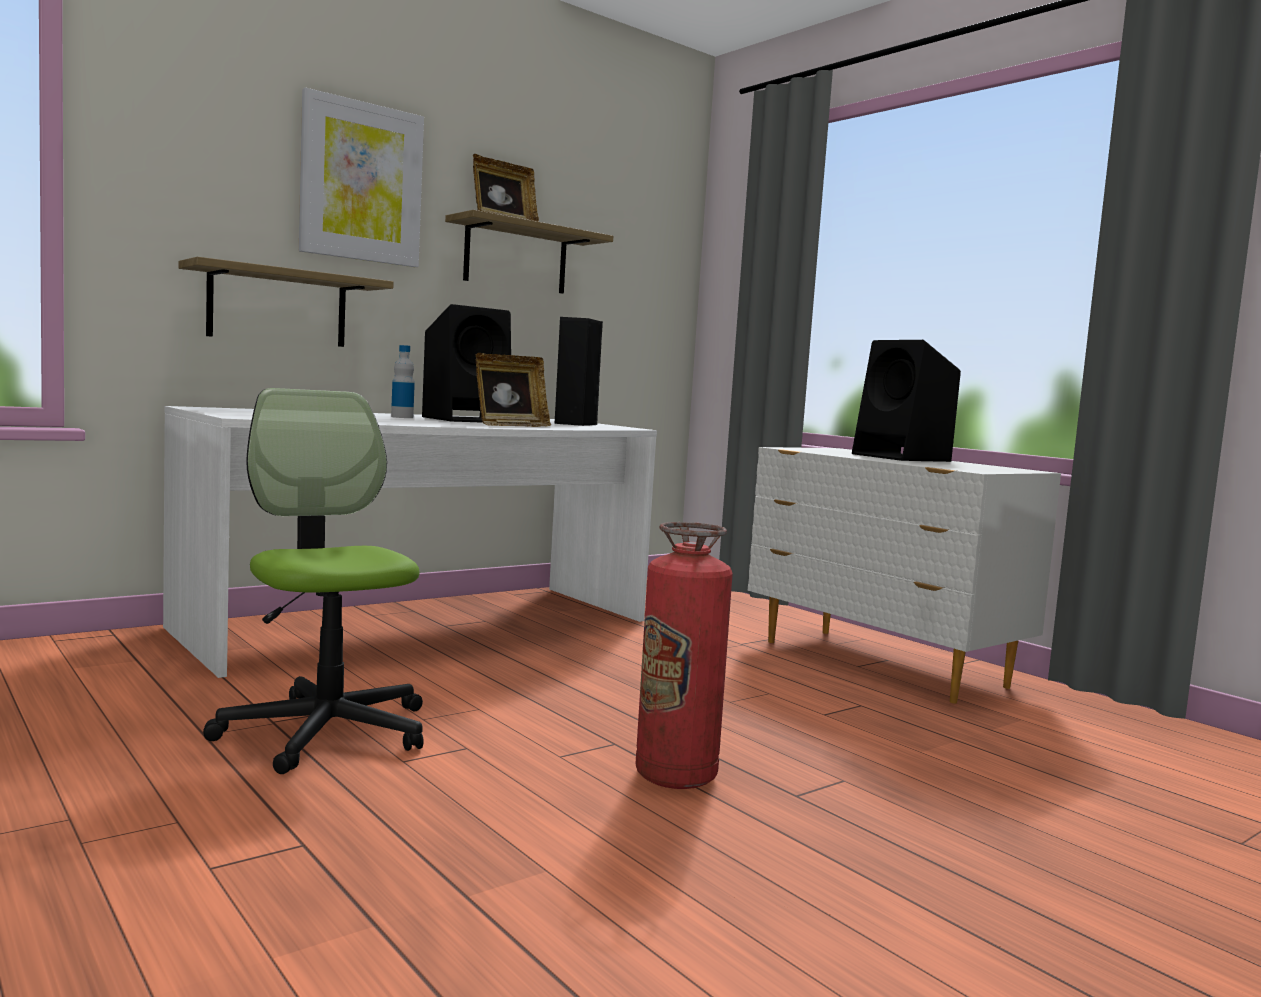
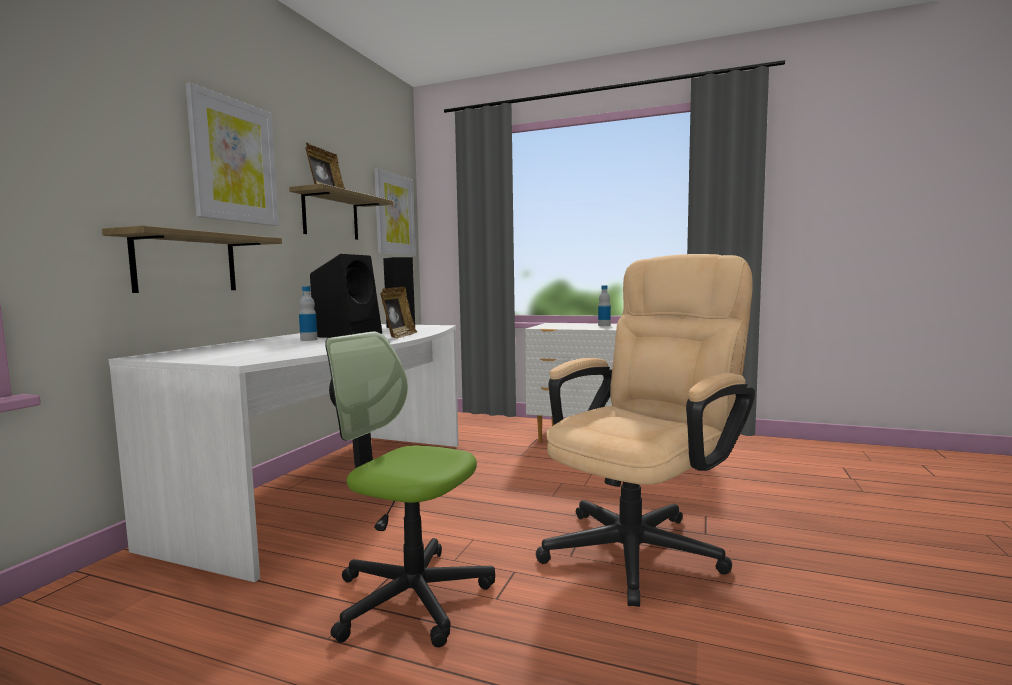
camera: 30 degrees left, 0 degrees up
fire extinguisher [635,522,733,789] -> beige office chair [536,254,755,607]
black speaker [852,340,961,462] -> bottle [598,285,611,326]
none -> picture [374,168,416,256]

